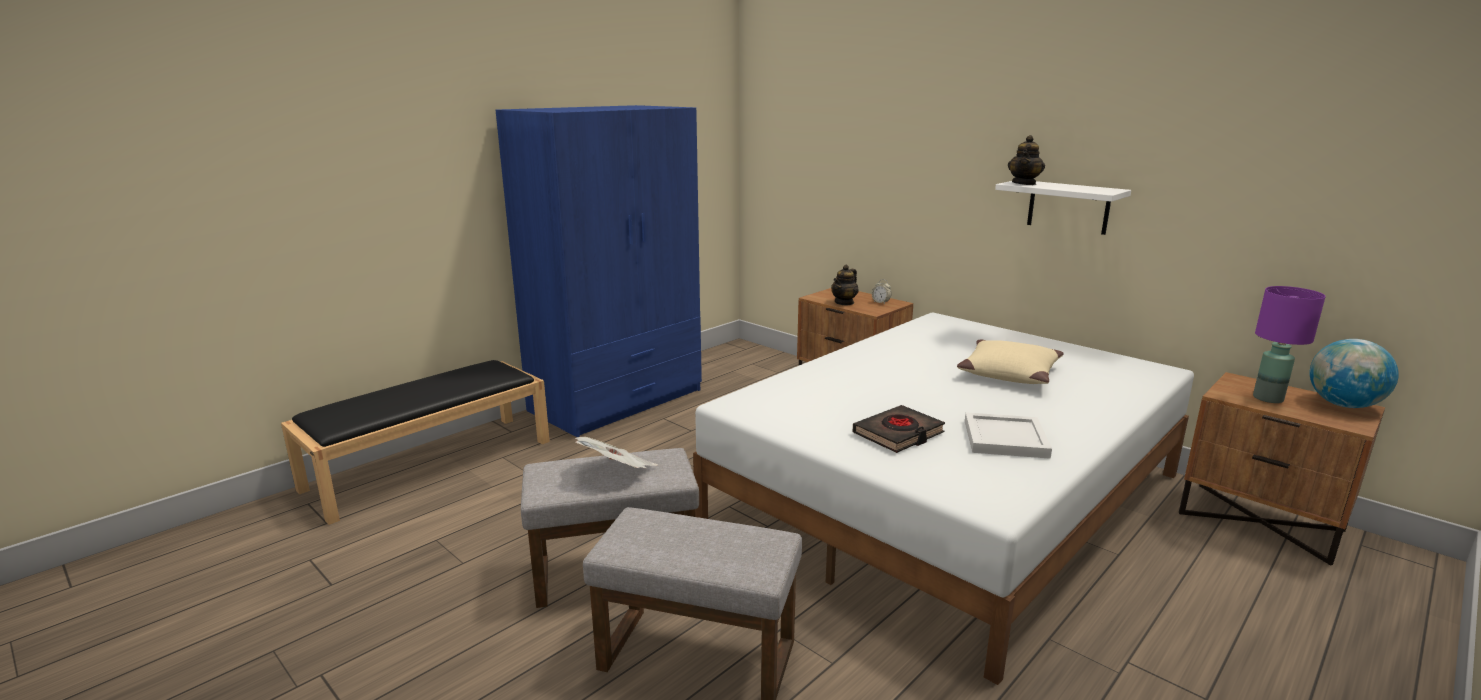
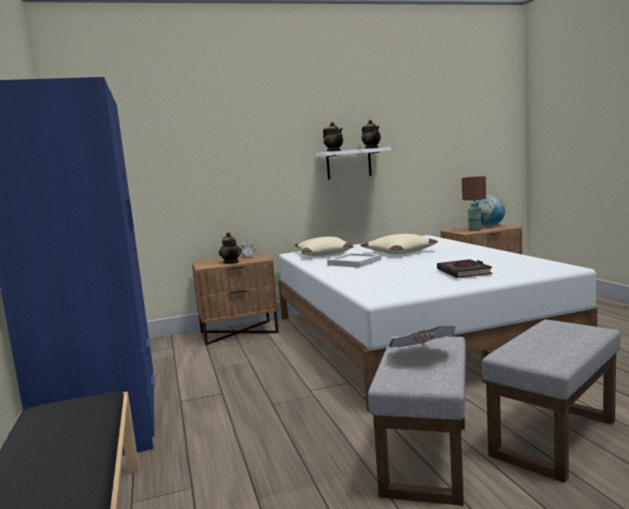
camera: 60 degrees left, 10 degrees down
white tray [965,413,1052,459] -> white tray moved to [327,253,381,268]
purple table lamp [1253,286,1326,403] -> brown table lamp [462,176,486,231]
none -> beige pillow [294,236,354,256]
none -> teapot [362,120,381,149]

